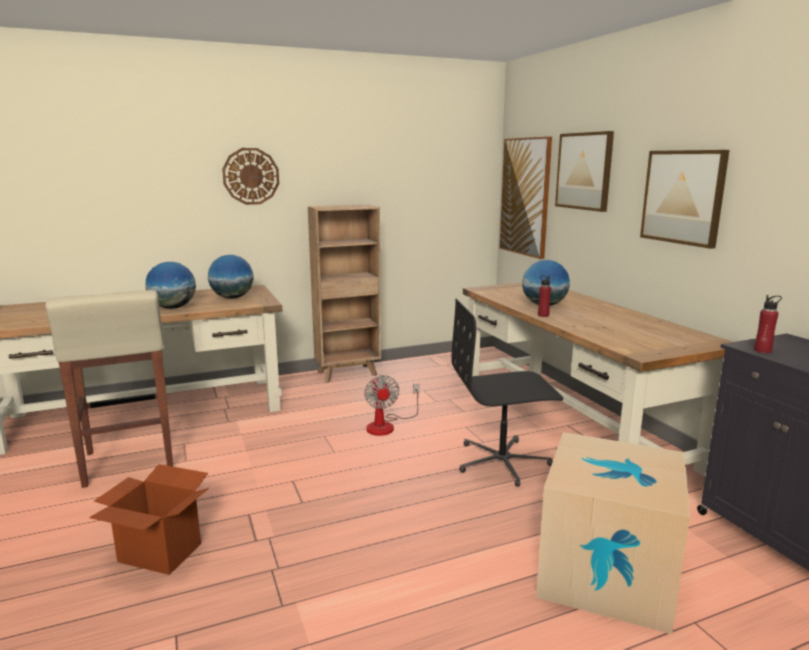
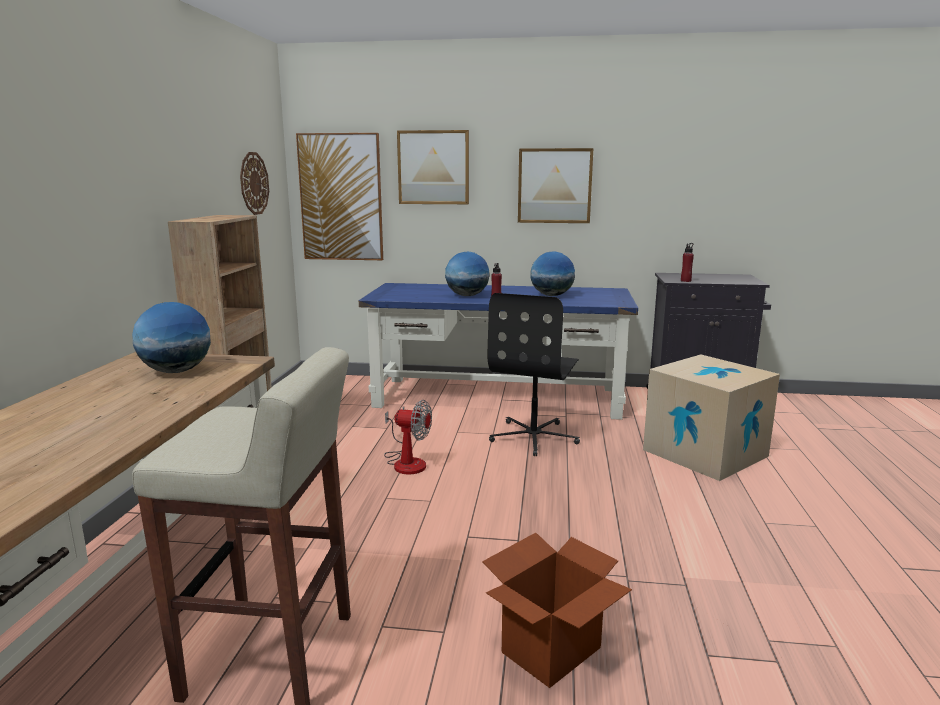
camera: 60 degrees left, 0 degrees up
globe [145,262,196,309] -> globe moved to [531,251,575,296]
wall clock [222,148,279,205] -> wall clock moved to [240,152,269,215]
brown desk [463,283,732,476] -> blue desk [359,283,638,420]

